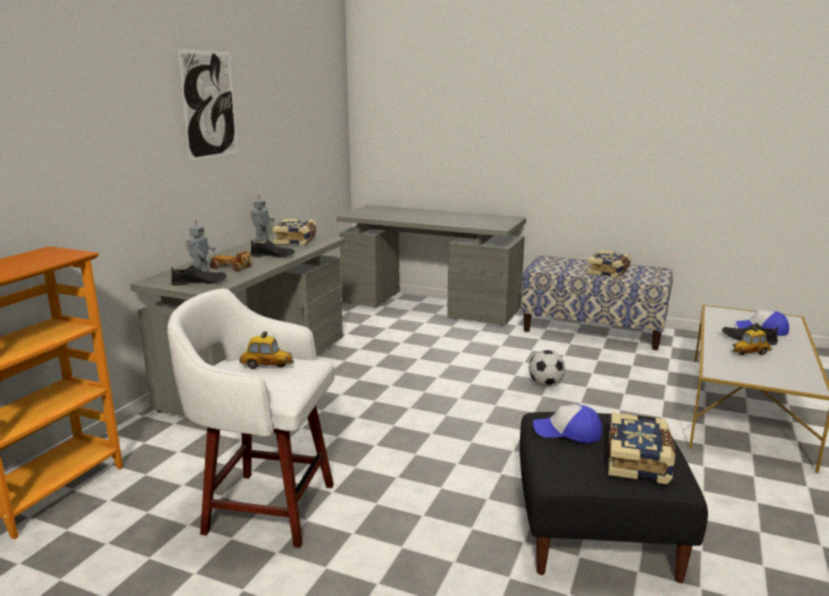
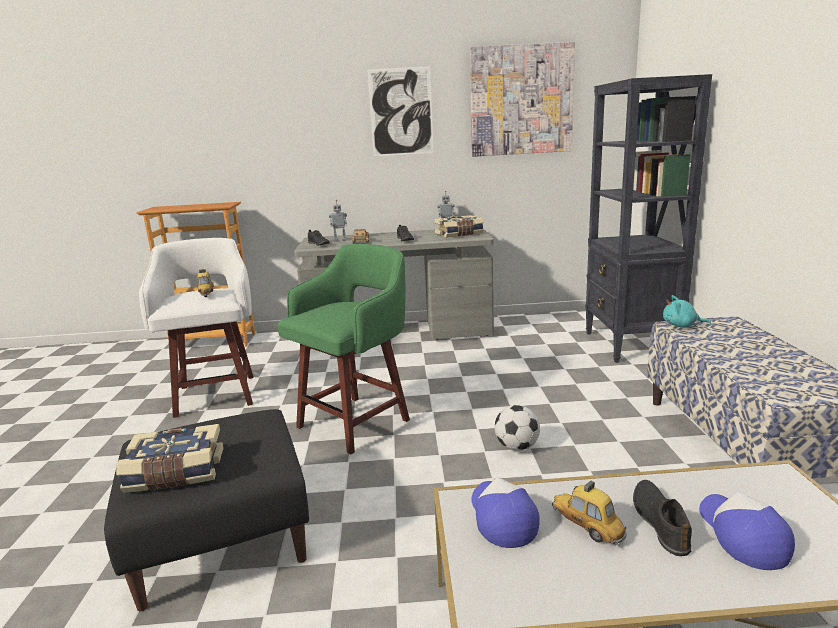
camera: 65 degrees right, 0 degrees up
grey desk [337,205,526,326] -> black bookcase [585,74,712,363]
cap [533,404,602,443] -> cap moved to [472,477,540,548]
book [587,250,631,278] -> none
none -> green stool [277,244,410,455]
none -> picture [470,41,575,157]
none -> turquoise plush toy [663,295,711,328]

